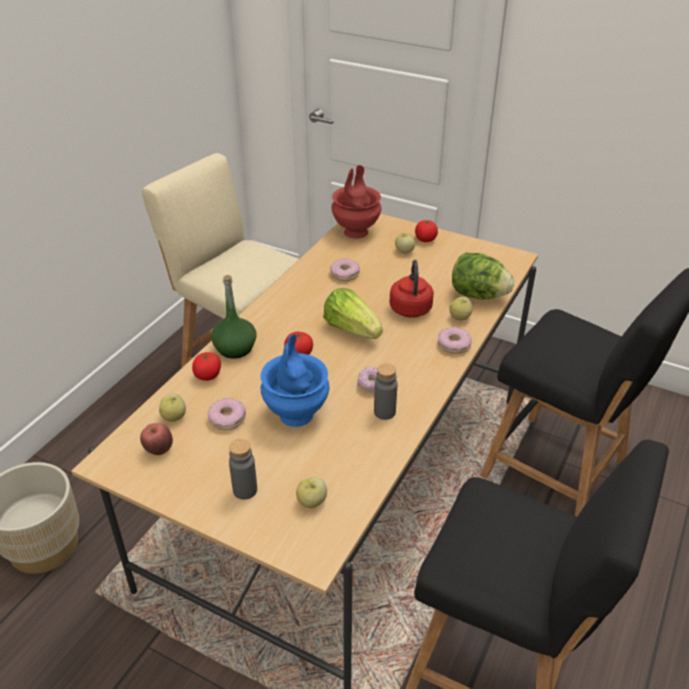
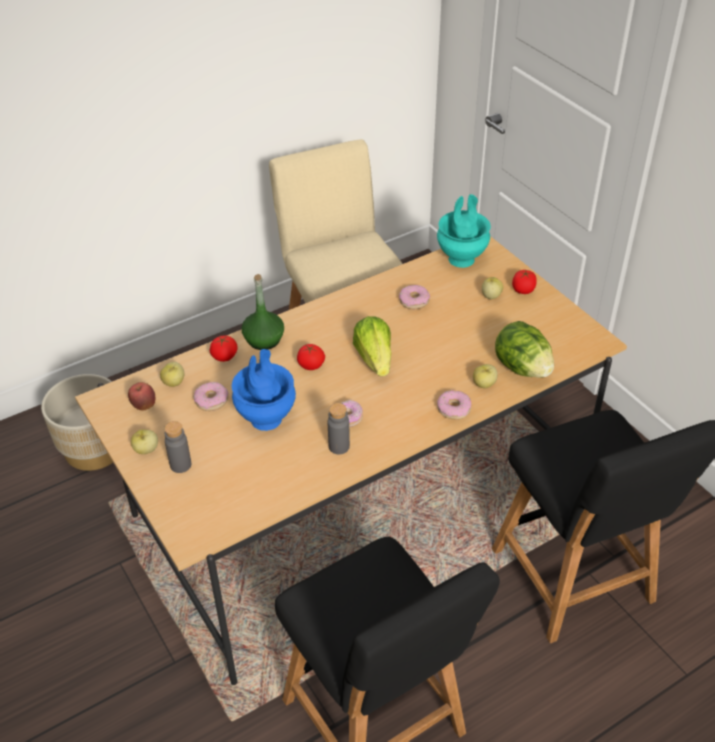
camera: 30 degrees right, 5 degrees up
apple [296,477,327,508] -> apple moved to [131,429,158,454]
red vase [331,165,381,238] -> turquoise vase [437,194,491,268]
red kettle [389,260,434,318] -> none

